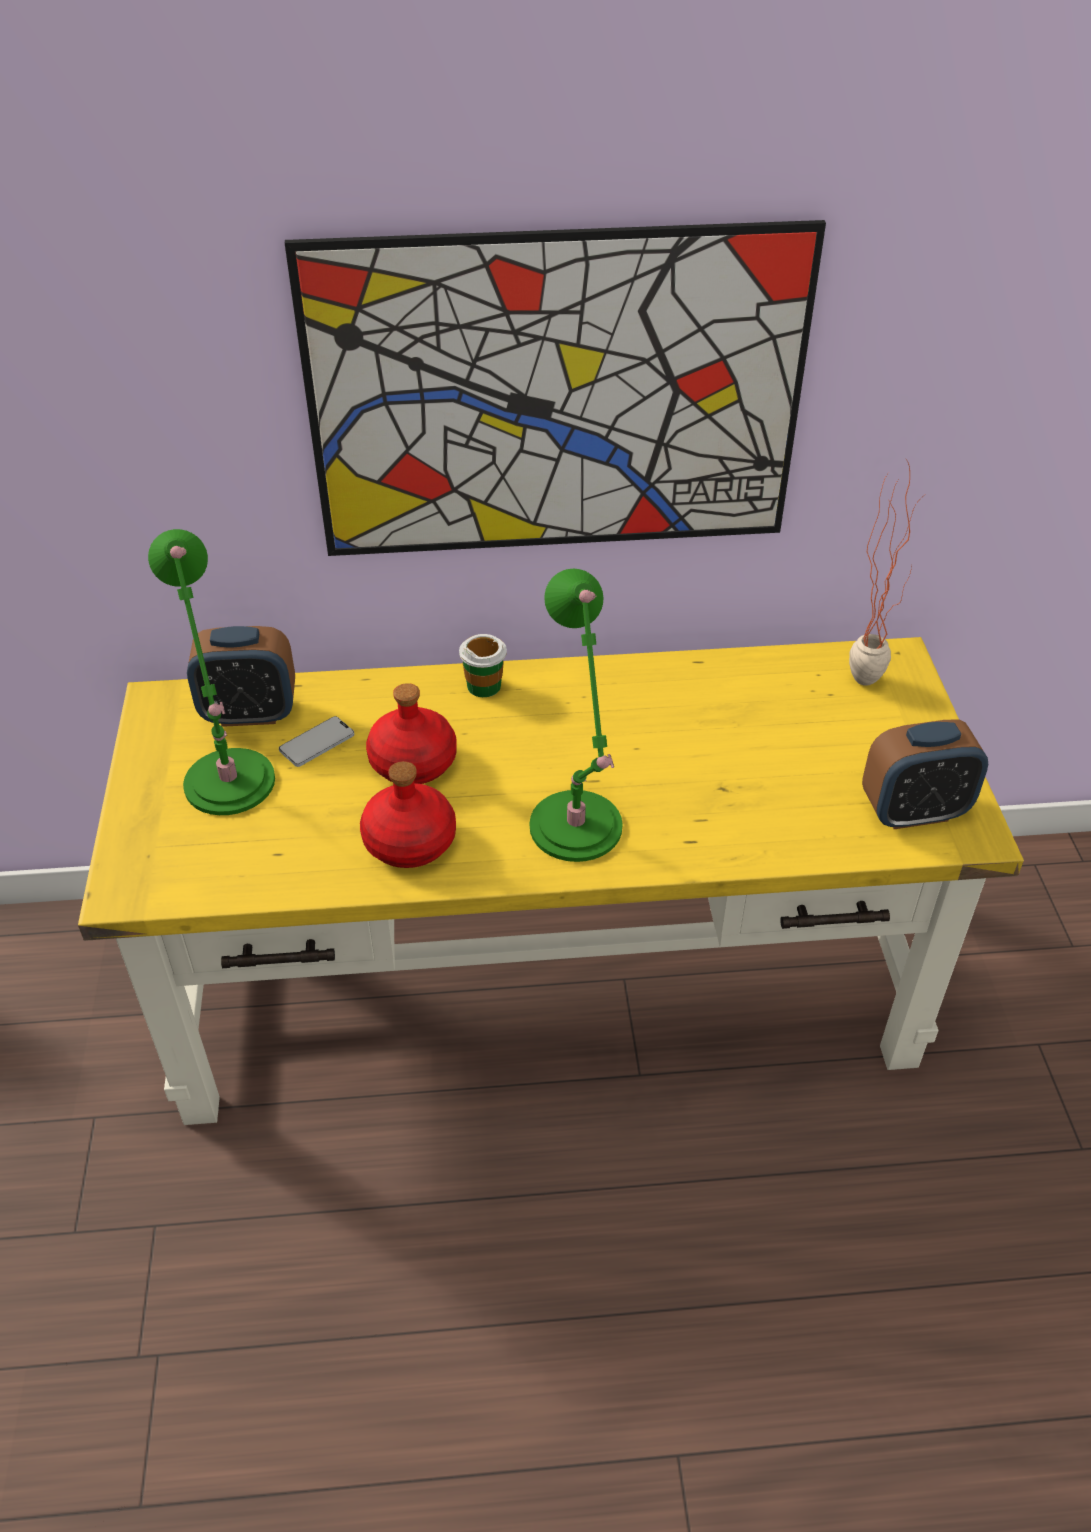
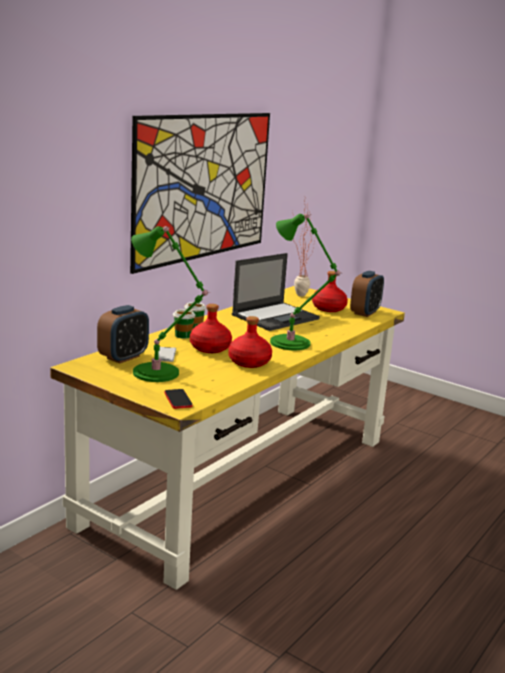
camera: 50 degrees left, 25 degrees down
none -> phone [165,389,193,409]
none -> cup [173,309,195,339]
none -> laptop [232,253,320,331]
none -> red bottle [312,271,348,312]

